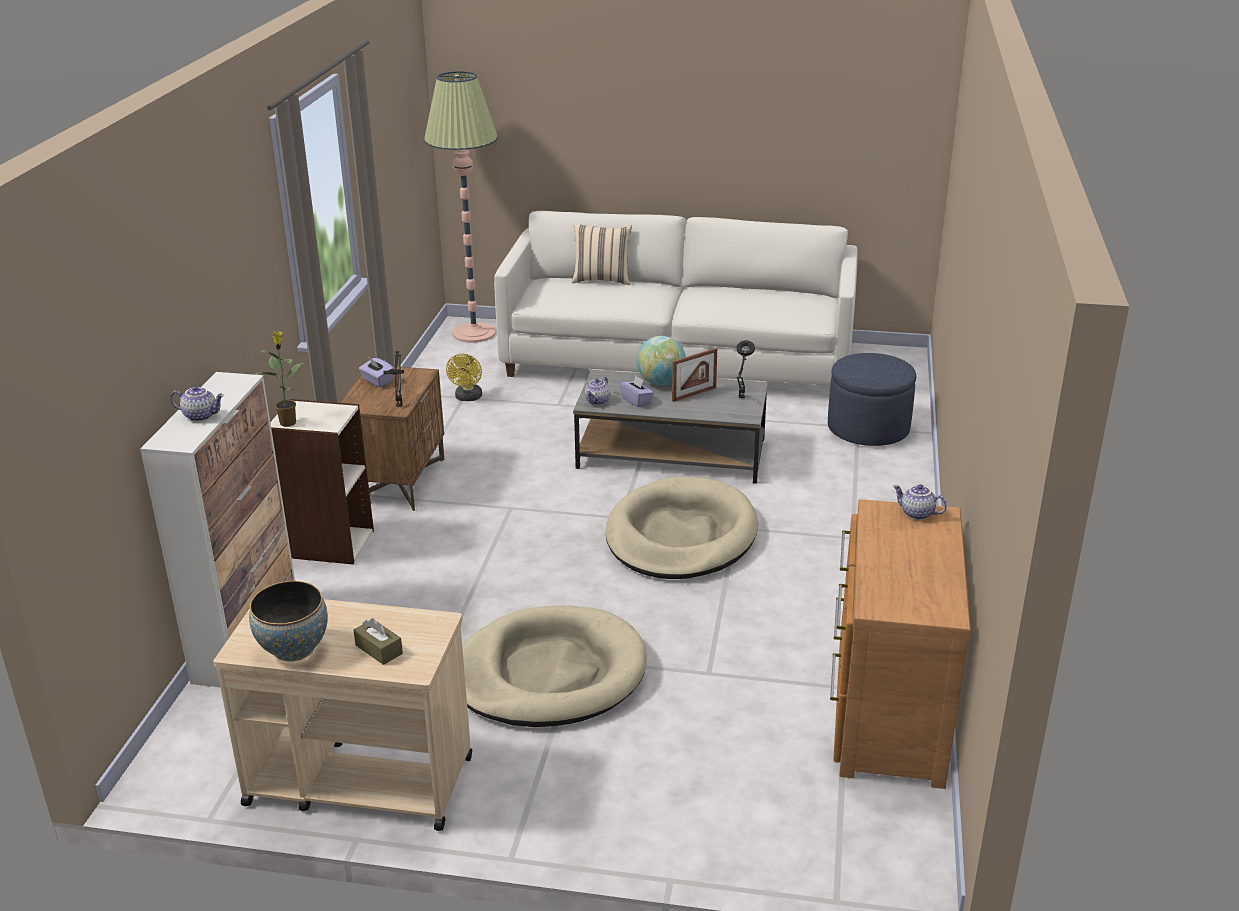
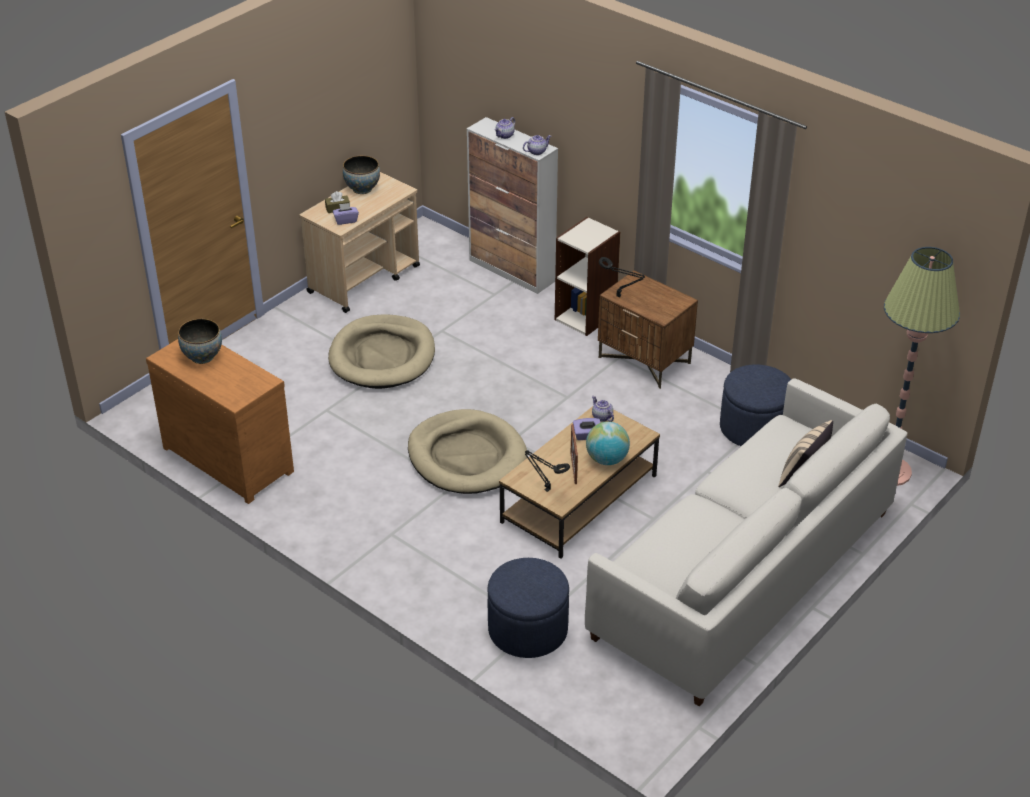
camera: 120 degrees right, 10 degrees up
potted plant [255,331,305,427] -> none
purple tissue box [359,358,394,387] -> purple tissue box moved to [333,203,359,225]
yellow fan [446,354,482,401] -> blue ottoman [720,364,791,446]
grey coffee table [573,370,768,484] -> brown coffee table [499,406,660,559]
teapot [893,484,947,520] -> teapot moved to [523,135,551,155]
none -> bowl [178,319,222,364]

